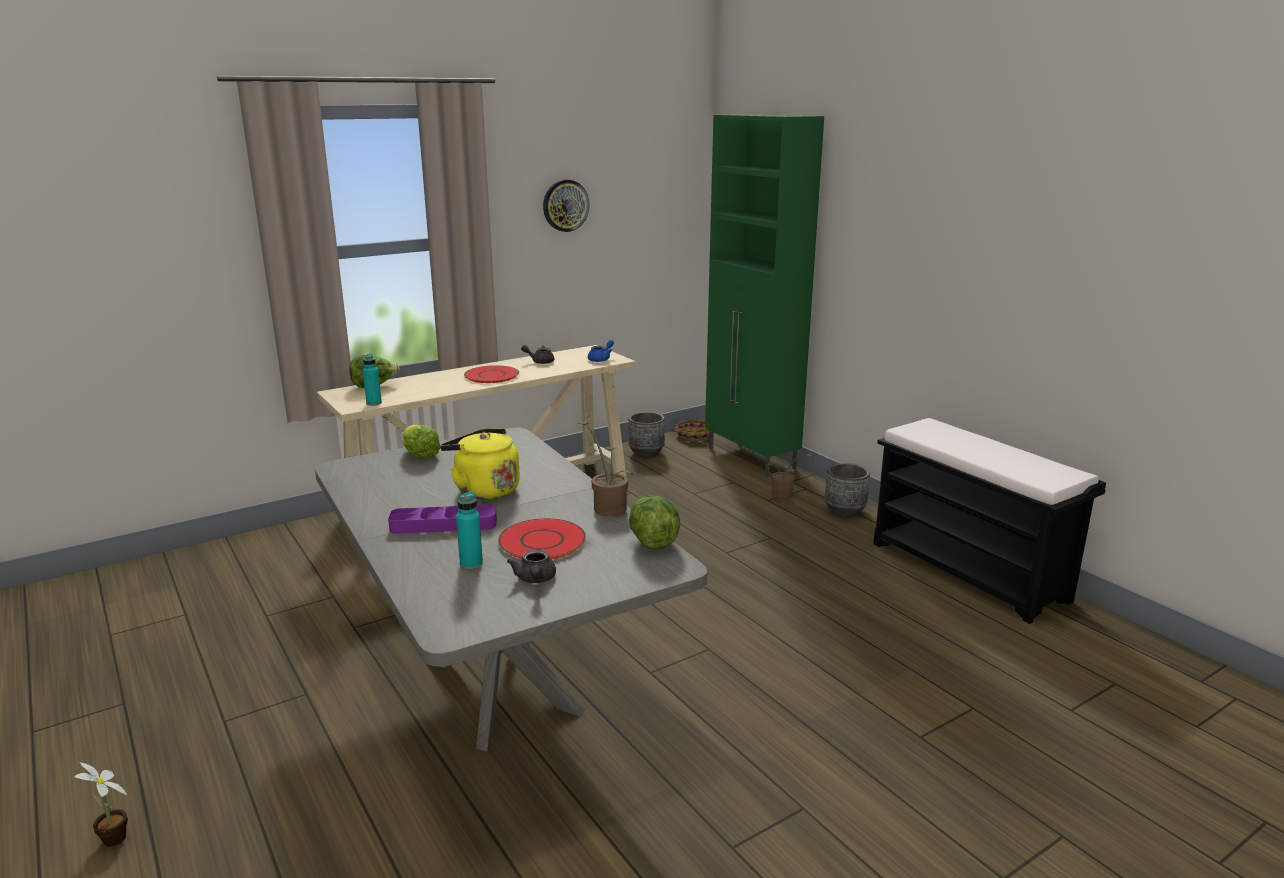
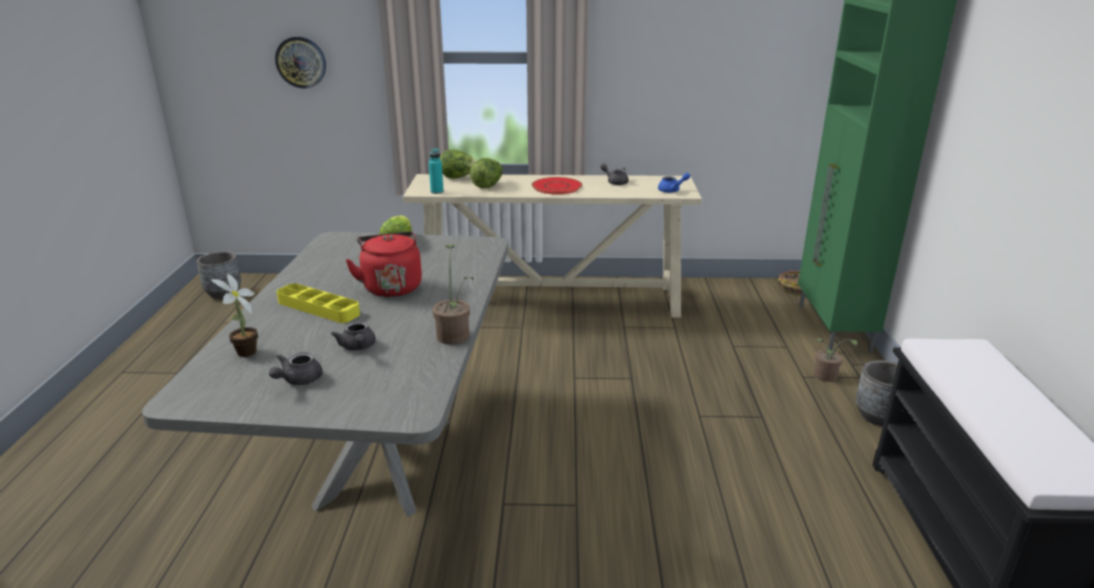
camera: 35 degrees right, 5 degrees up
potted plant [74,762,128,847] -> potted plant moved to [211,274,258,357]
purple tray [388,505,497,534] -> yellow tray [276,283,360,323]
yellow kettle [440,429,520,500] -> red kettle [346,231,422,297]
turquoise bottle [456,491,483,569] -> none
red plate [498,518,586,560] -> grey teapot [331,321,376,351]
wall clock [543,179,590,232] -> wall clock moved to [275,36,326,88]
grey planter [628,412,665,458] -> grey planter moved to [197,251,241,299]
lettuce [629,496,681,550] -> lettuce moved to [470,158,503,188]

